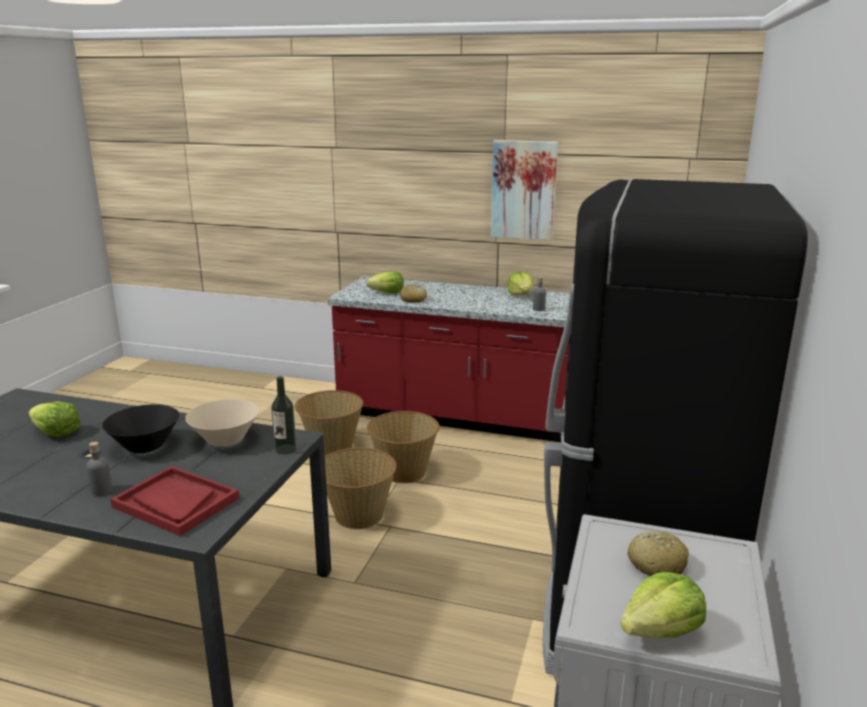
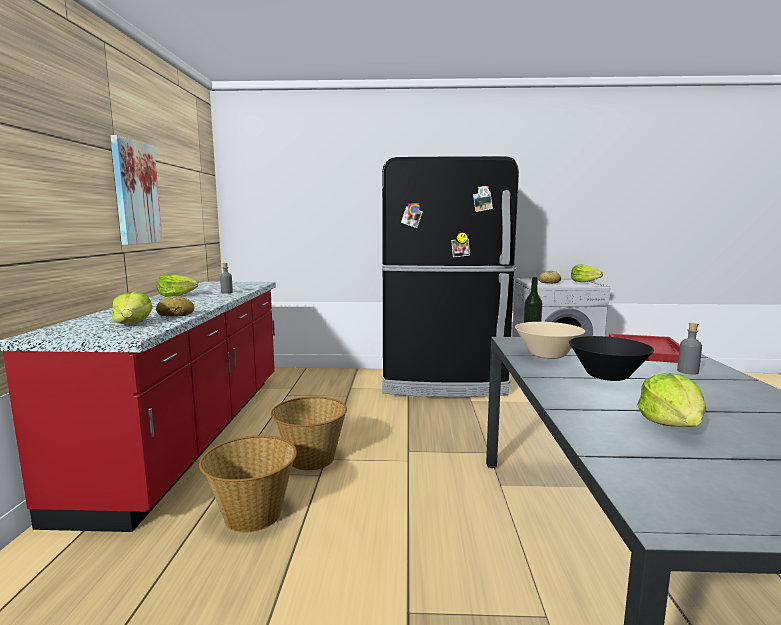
camera: 105 degrees left, 10 degrees down
basket [325,448,397,529] -> none

